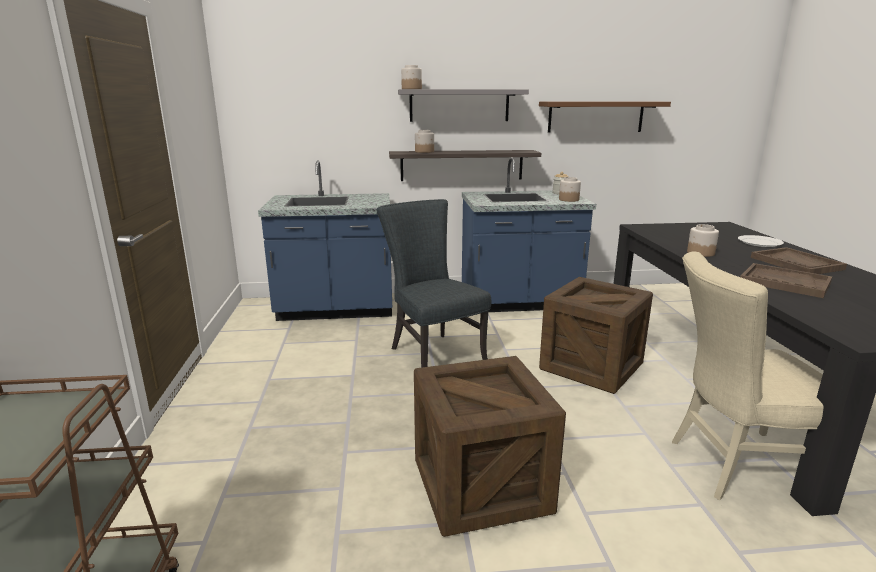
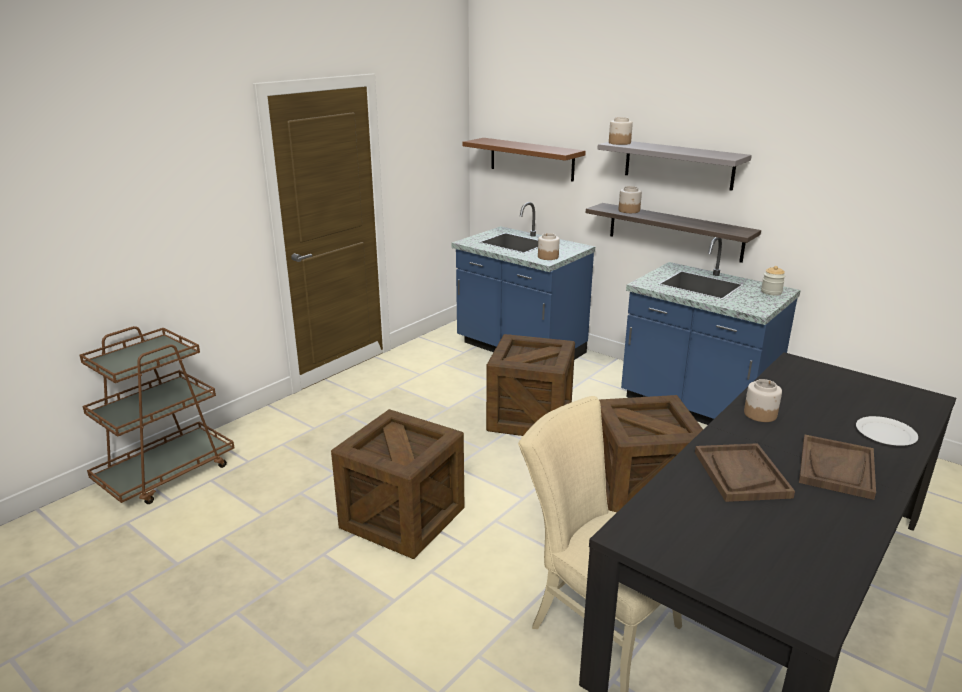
camera: 45 degrees right, 5 degrees up
grey chair [376,199,491,368] -> crate [486,334,575,436]
brown shelf [539,101,671,132] -> brown shelf moved to [462,138,586,182]
jar [559,177,581,202] -> jar moved to [538,233,560,260]

